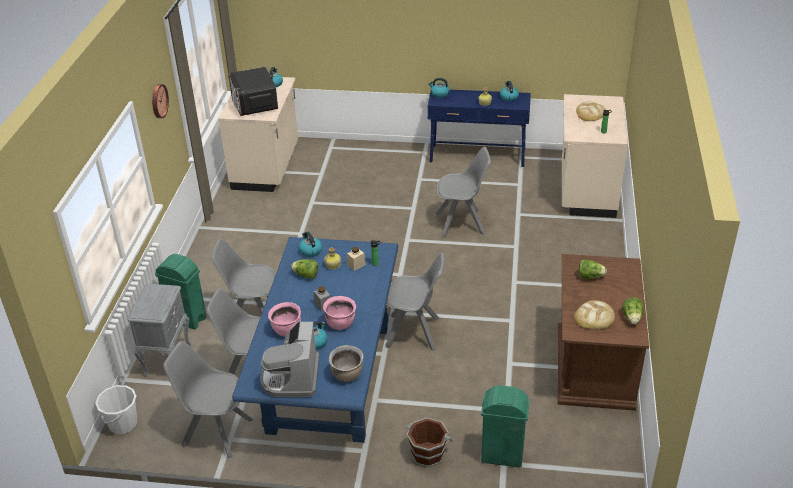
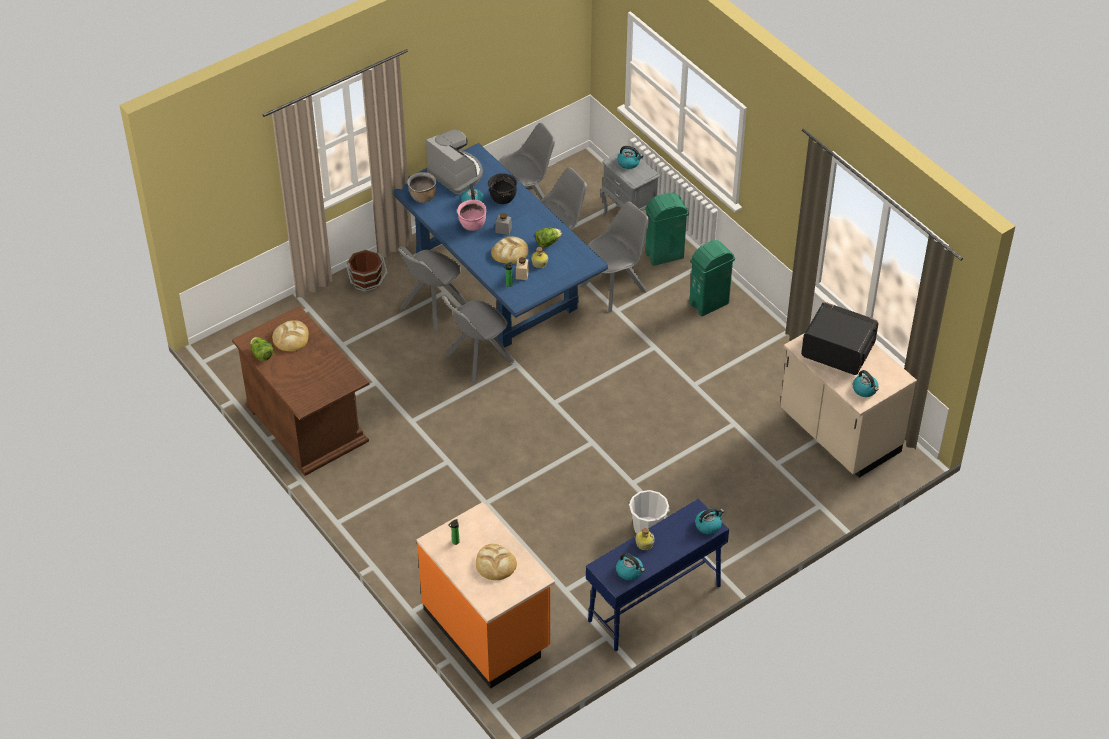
camera: 135 degrees right, 10 degrees up
white bucket [95,385,137,434] -> white bucket moved to [629,490,670,534]
wall clock [152,84,169,118] -> none
pink cooking pot [268,302,301,336] -> black cooking pot [488,173,517,204]
kettle [299,232,322,257] -> kettle moved to [617,146,643,169]
grey chair [436,147,491,238] -> grey chair moved to [397,248,468,331]
green trash can [481,385,530,468] -> green trash can moved to [689,240,735,317]
beige counter [562,94,628,218] -> orange counter [417,502,555,689]
lettuce [579,260,607,279] -> none
none -> bread [491,236,529,264]

